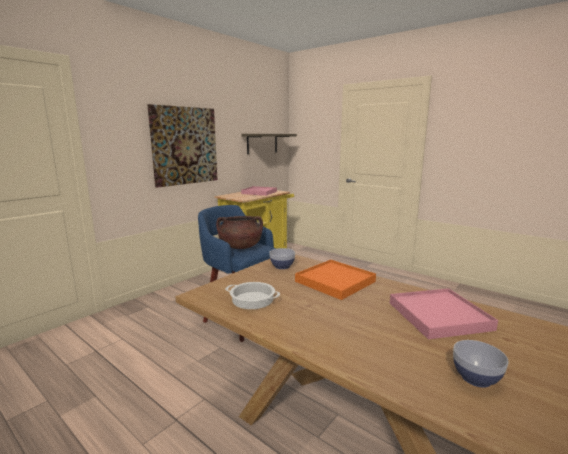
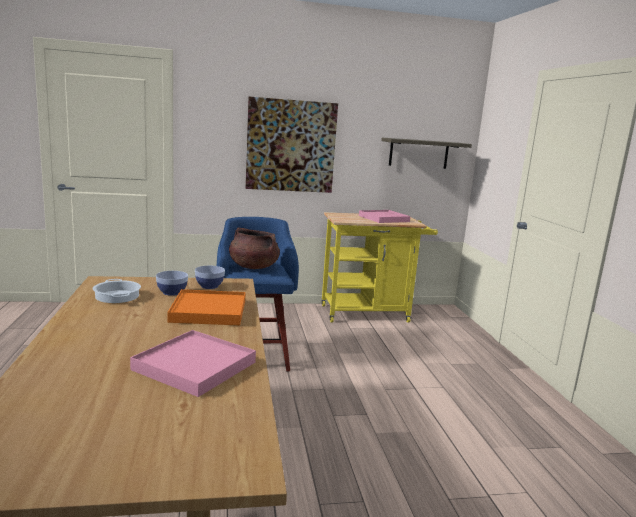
camera: 40 degrees right, 0 degrees up
bowl [453,340,508,388] -> bowl moved to [156,271,188,296]

